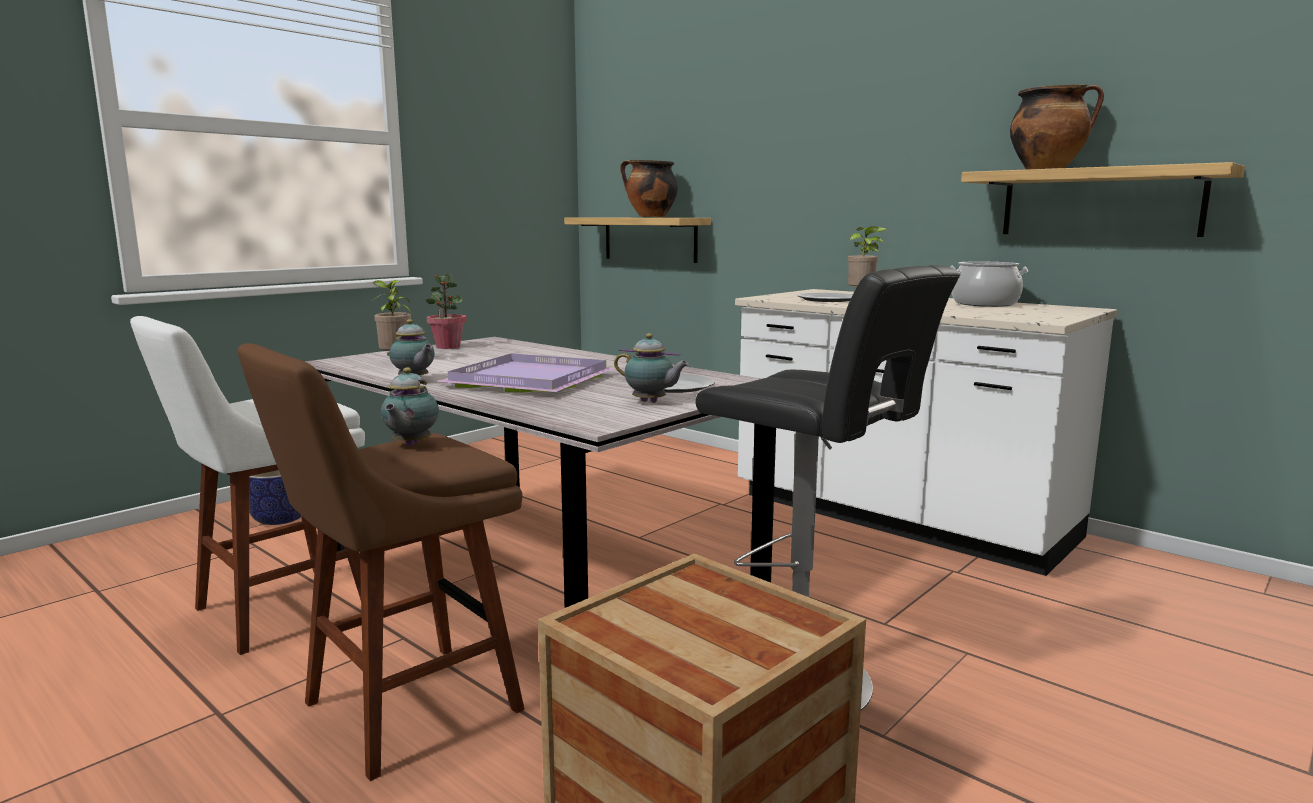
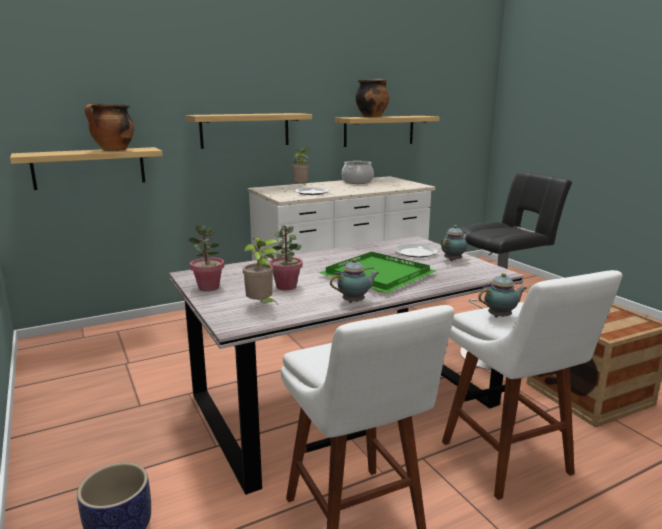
camera: 70 degrees left, 5 degrees up
brown stool [237,343,525,781] -> white stool [442,270,622,500]
teapot [381,367,439,446] -> teapot turned 45 degrees counterclockwise [478,273,527,318]
purple tray [437,353,615,393] -> green tray [319,252,436,293]
none -> shelf [186,113,312,149]
none -> potted plant [269,226,303,290]

